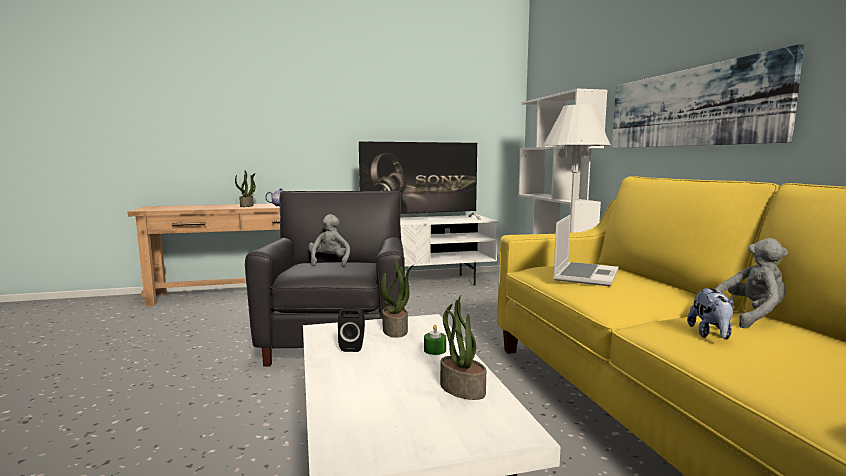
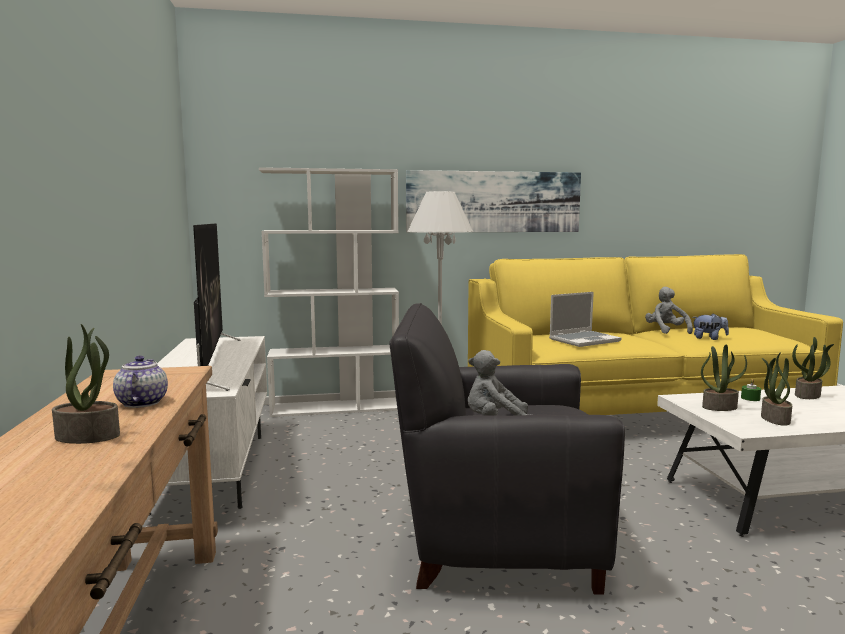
camera: 85 degrees left, 0 degrees up
black speaker [338,308,365,352] -> potted plant [761,352,792,426]
laptop [553,215,619,286] -> laptop turned 120 degrees clockwise [549,292,622,347]

